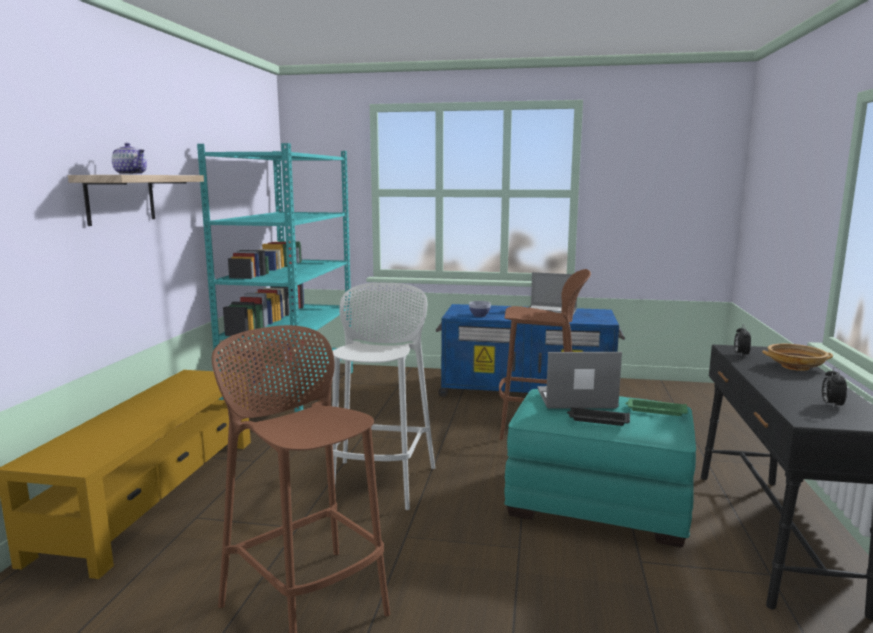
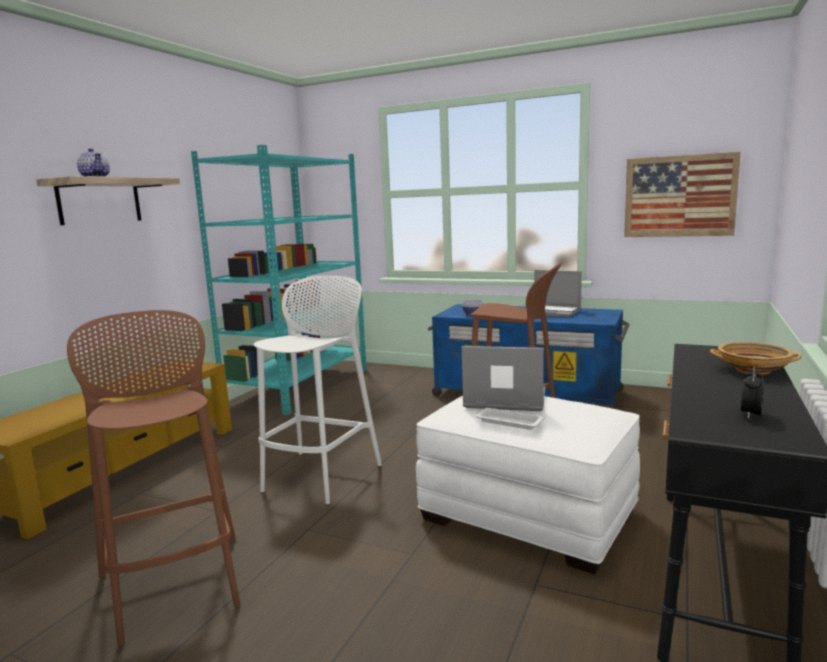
camera: 15 degrees right, 0 degrees up
turquoise ottoman [504,389,696,547] -> white ottoman [416,396,640,574]
black tray [567,408,630,426] -> white tray [476,408,545,430]
green tray [625,399,688,416] -> none
alarm clock [734,325,751,357] -> none
none -> picture [624,152,741,237]

